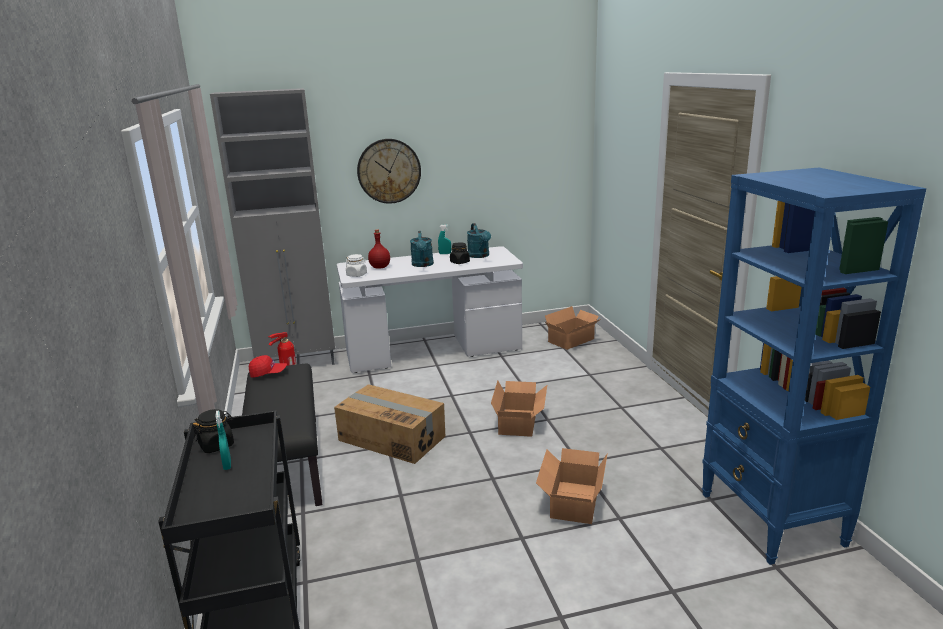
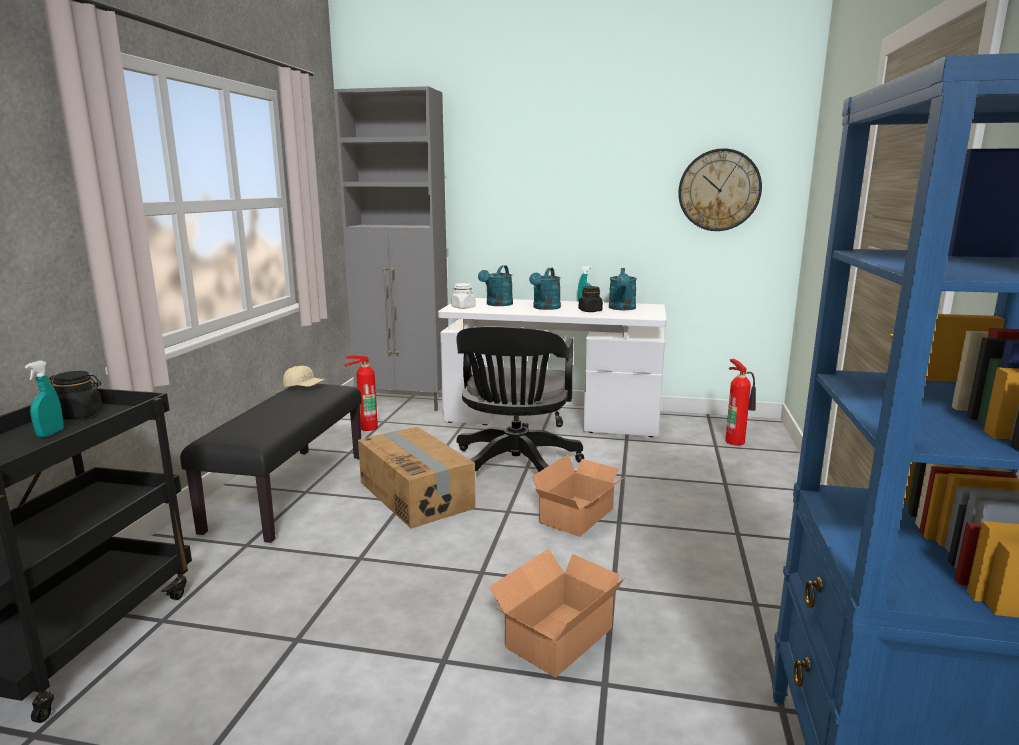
camera: 25 degrees right, 5 degrees down
red cap [249,355,287,378] -> beige cap [283,366,325,387]
wall clock [357,139,421,204] -> wall clock moved to [678,148,762,231]
red bottle [368,229,390,269] -> turquoise watering can [478,265,513,306]
cardboard box [545,306,601,350] -> fire extinguisher [725,359,756,445]
none -> black office chair [457,326,584,472]

